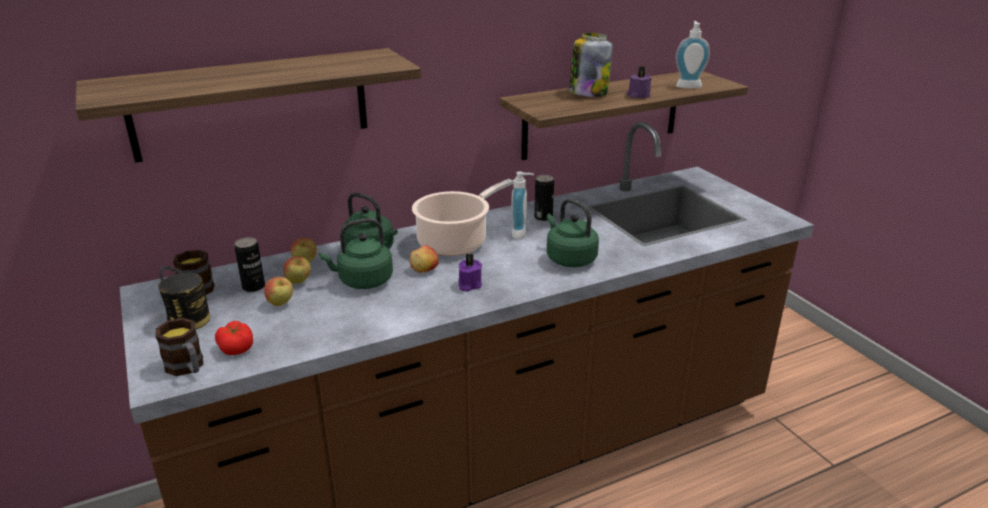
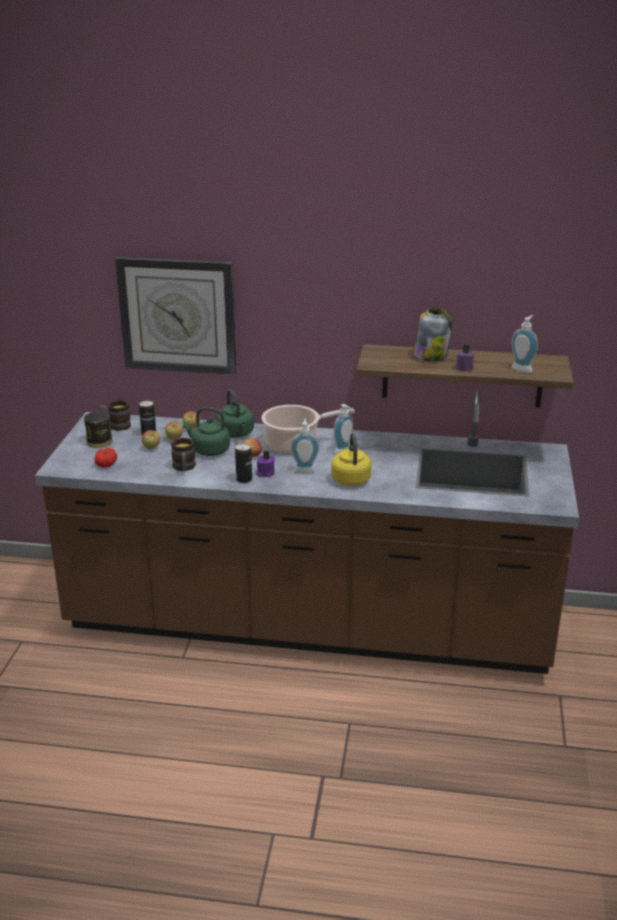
camera: 35 degrees right, 0 degrees up
shelf [76,48,421,163] -> wall clock [115,257,237,375]
mug [155,318,203,376] -> mug moved to [171,438,196,471]
can [534,175,554,221] -> can moved to [235,443,252,483]
green kettle [547,199,599,267] -> yellow kettle [331,433,371,486]
none -> soap dispenser [290,419,319,474]

